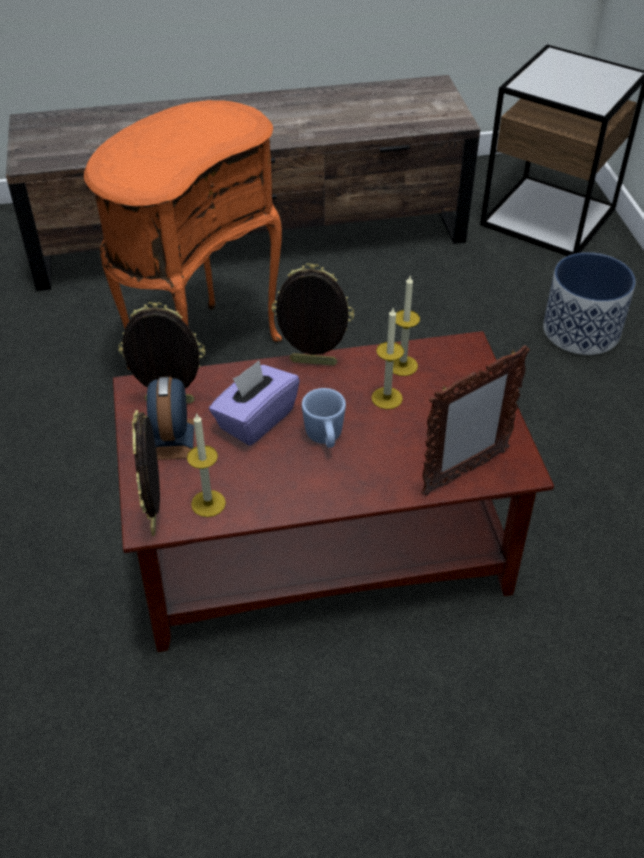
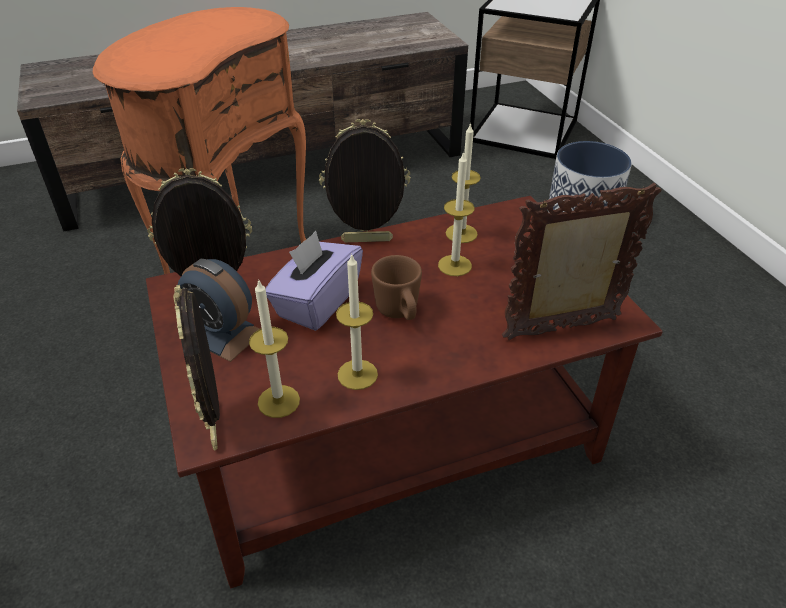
camera: 10 degrees left, 5 degrees down
alarm clock [147,377,194,460] -> alarm clock turned 45 degrees counterclockwise [178,259,259,362]
blue mug [302,388,346,448] -> brown mug [371,255,422,320]
picture frame [421,345,530,496] -> picture frame turned 150 degrees counterclockwise [502,183,661,340]
none -> candle [336,253,378,390]

